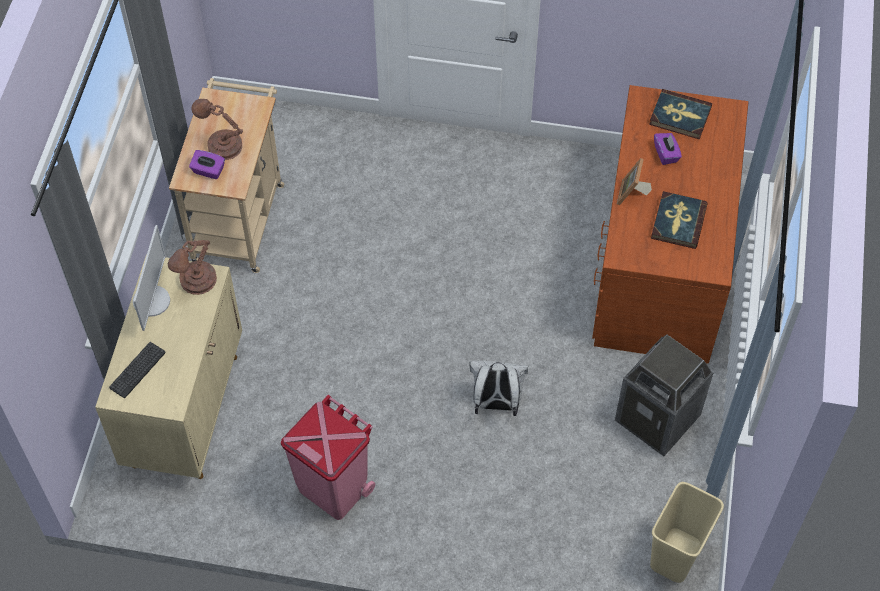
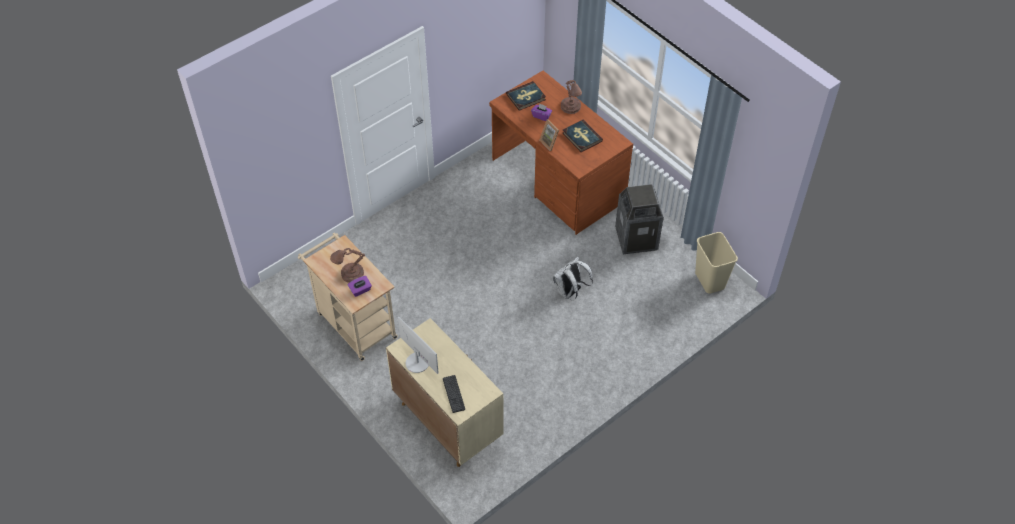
camera: 50 degrees left, 5 degrees down
brown table lamp [168,240,217,295] -> brown table lamp moved to [561,80,582,114]
pink trash can [281,395,375,520] -> none

